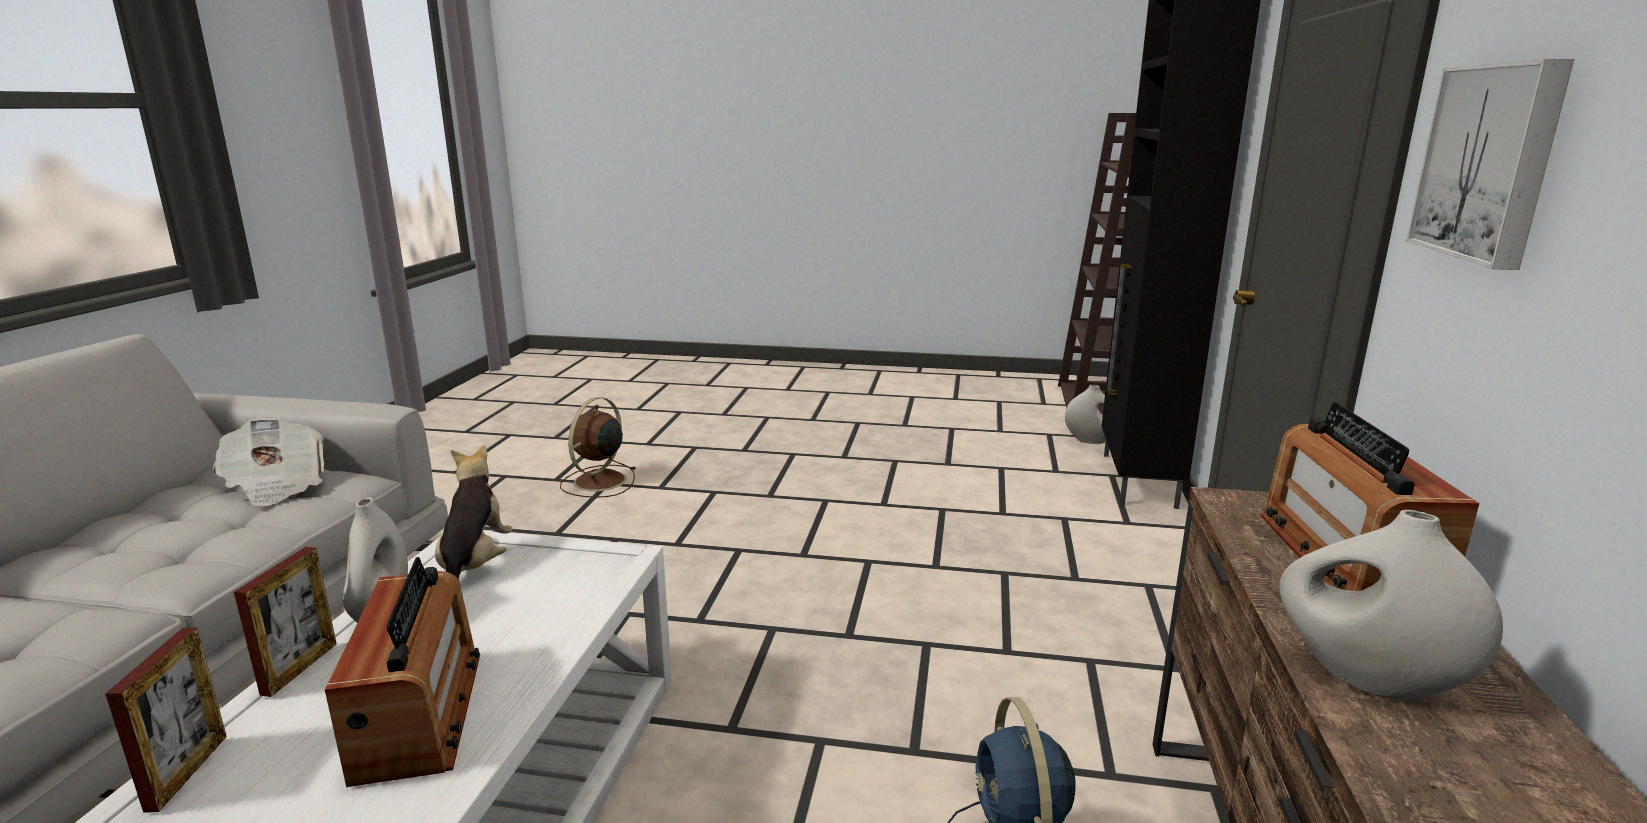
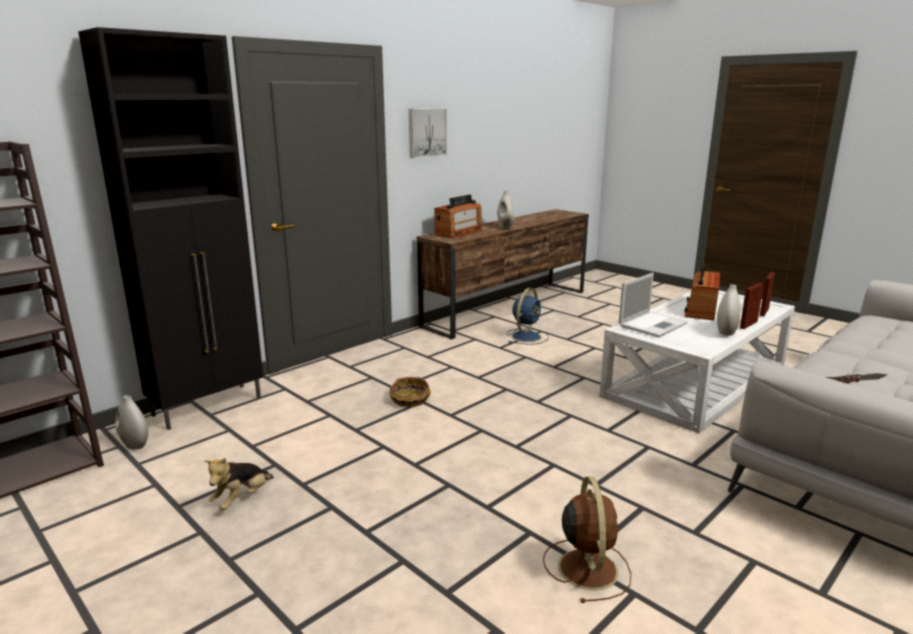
camera: 145 degrees left, 0 degrees up
plush toy [435,445,512,579] -> plush toy moved to [204,458,274,510]
brown fan [560,397,635,498] -> brown fan turned 60 degrees counterclockwise [543,477,631,603]
none -> basket [389,377,431,407]
none -> laptop [619,273,687,337]

